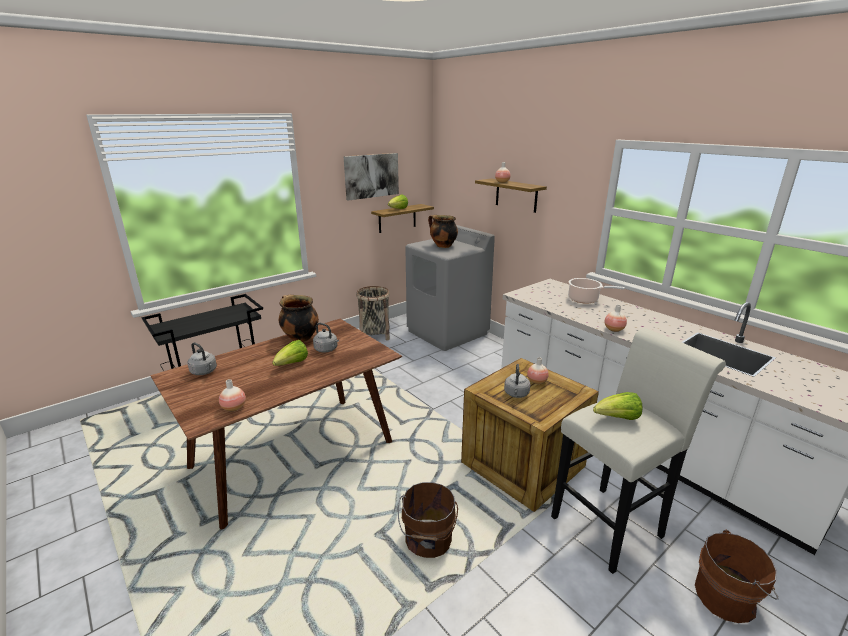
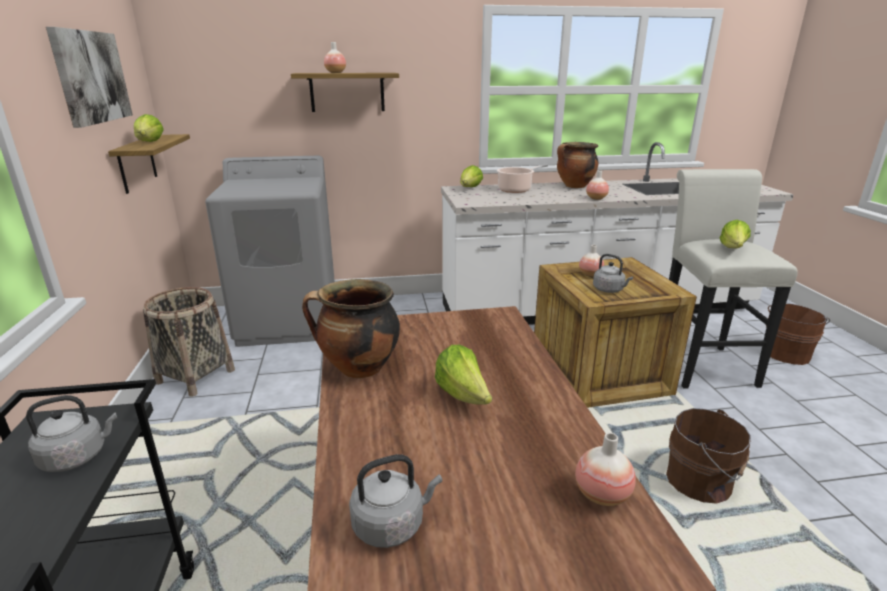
camera: 60 degrees left, 0 degrees up
grey kettle [313,323,339,352] -> grey kettle moved to [26,395,117,472]
cooking pot [428,215,458,248] -> cooking pot moved to [557,142,598,188]
none -> lettuce [460,165,483,187]

